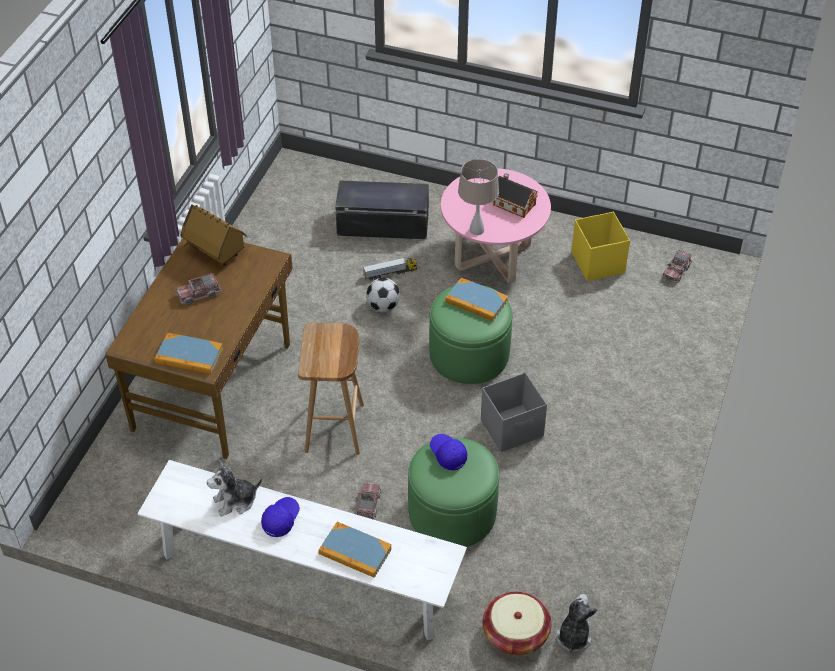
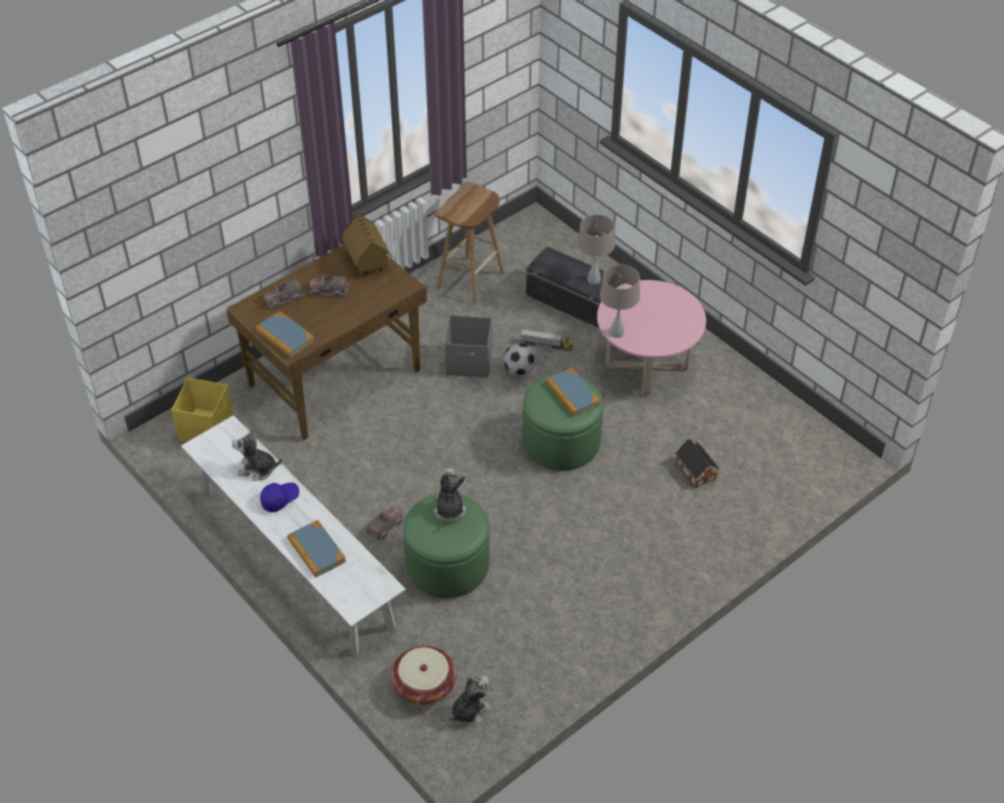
camera: 30 degrees right, 0 degrees up
brown stool [298,323,364,455] -> brown stool moved to [435,181,504,305]
blue cap [430,434,467,471] -> plush toy [434,468,466,522]
grey storage box [481,373,547,452] -> grey storage box moved to [445,315,492,378]
toy house [493,173,538,218] -> toy house moved to [675,439,720,488]
yellow storage box [571,212,630,281] -> yellow storage box moved to [171,378,234,442]
toy truck [662,250,692,284] -> toy truck moved to [264,279,305,309]
none -> beige table lamp [577,214,615,284]

